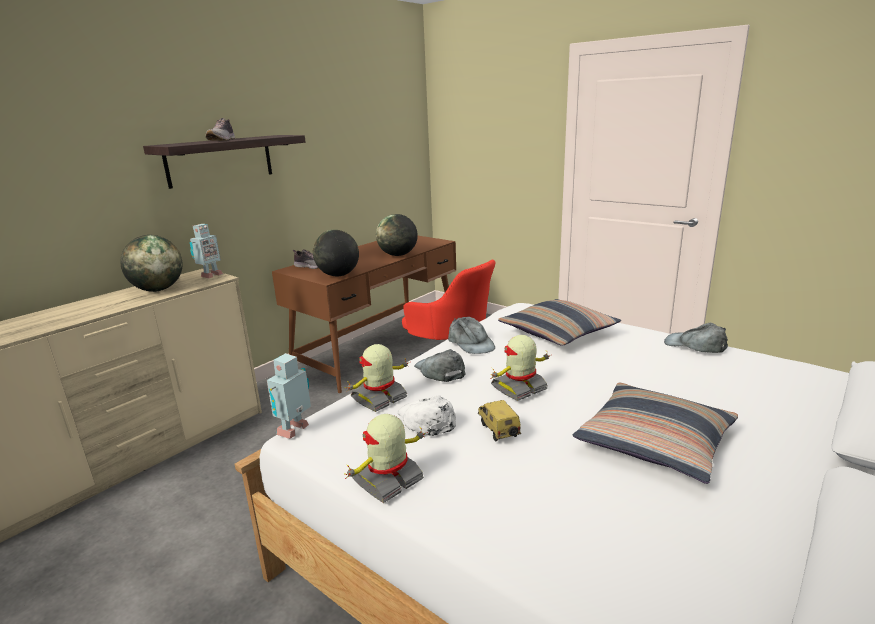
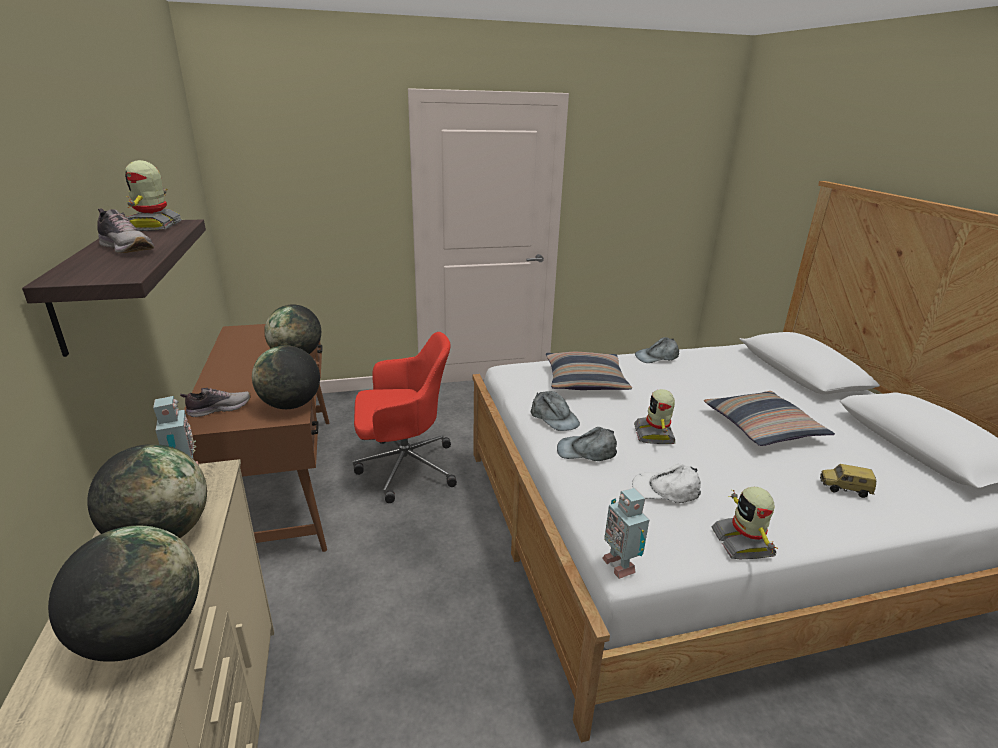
camera: 55 degrees left, 5 degrees up
toy robot [345,344,410,412] -> toy robot moved to [125,160,182,231]
grey cap [448,317,495,354] -> grey cap turned 45 degrees clockwise [530,391,580,431]
toy car [478,400,521,442] -> toy car moved to [820,464,876,498]
none -> globe [48,526,199,662]

